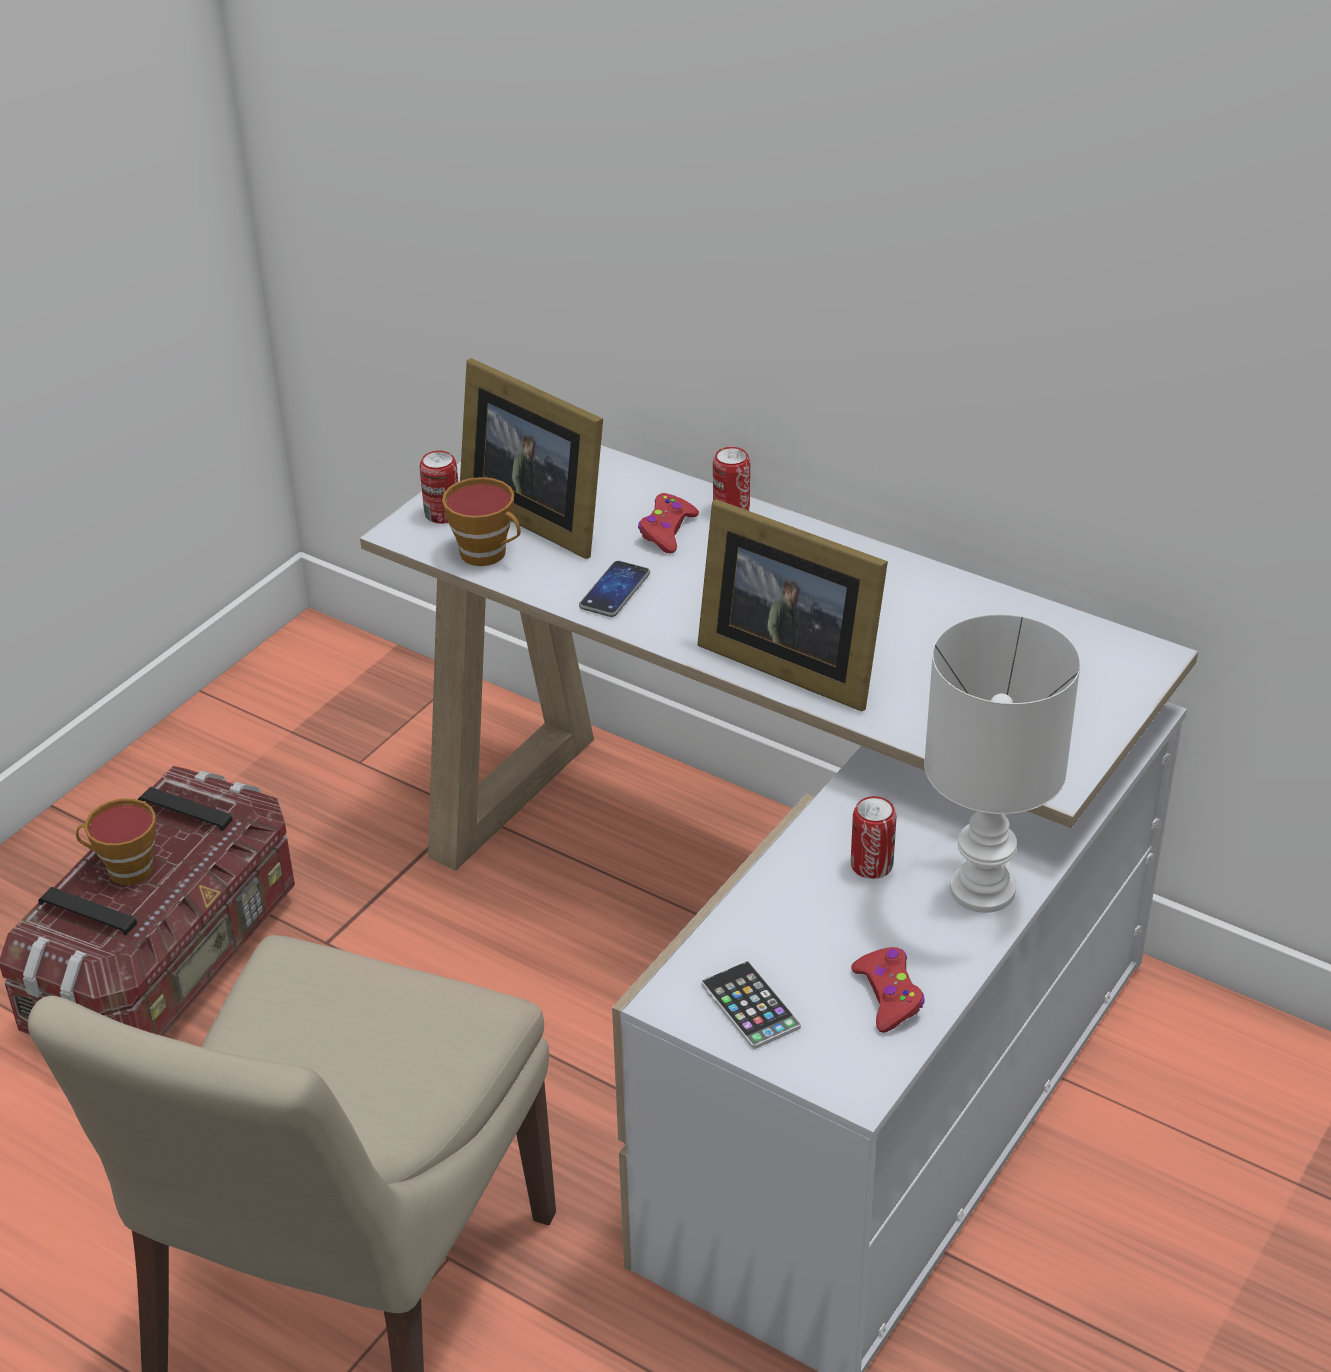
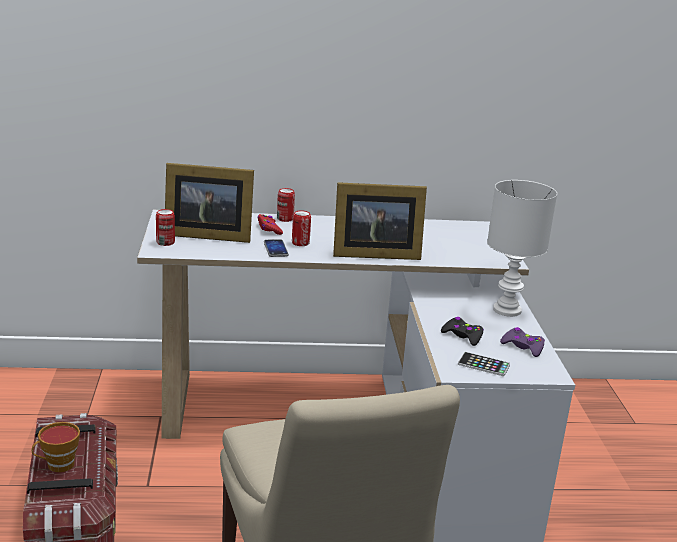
camera: 40 degrees left, 15 degrees down
cup [442,477,520,566] -> none
can [851,796,896,879] -> can moved to [292,210,311,246]
red game controller [851,947,925,1033] -> purple game controller [500,327,545,357]
none -> black game controller [441,317,484,346]

